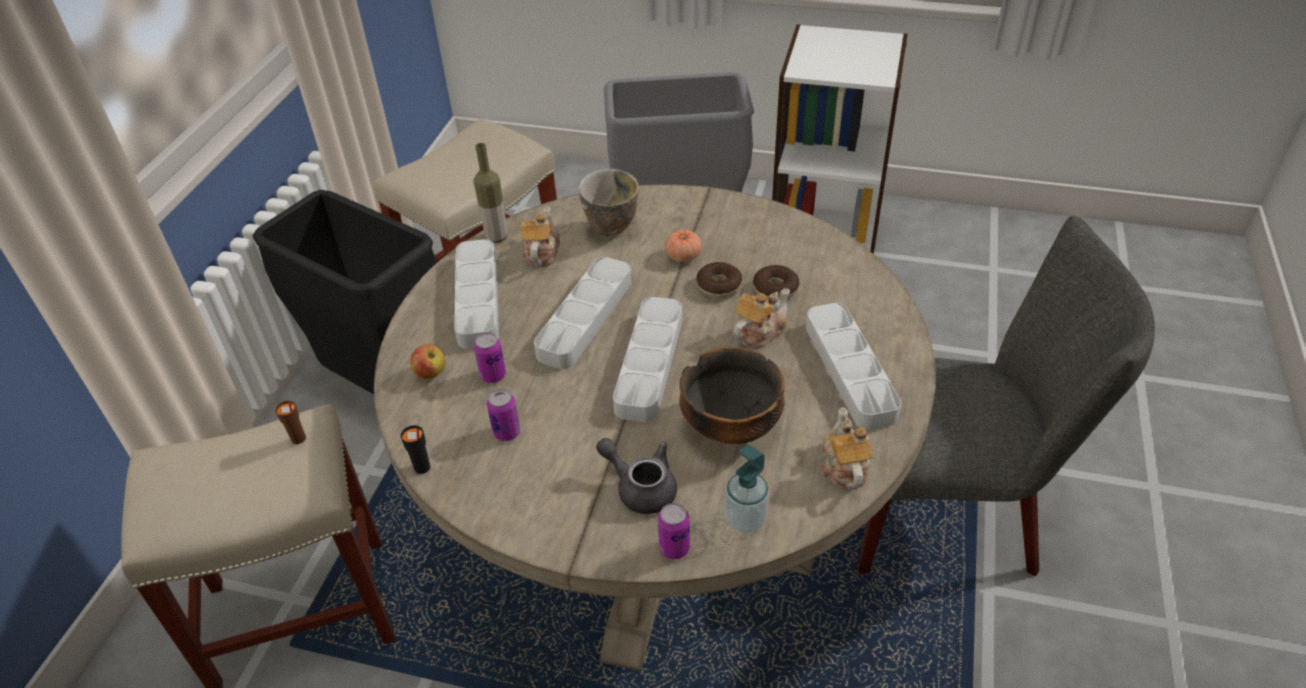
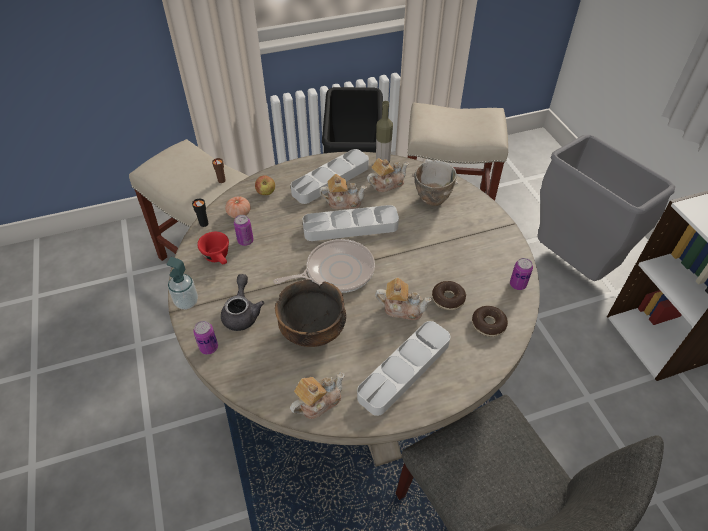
camera: 55 degrees right, 5 degrees up
can [474,333,506,383] -> can moved to [510,258,533,290]
grey tray [613,297,683,422] -> frying pan [274,239,375,293]
tomato [665,230,702,262] -> tomato moved to [225,196,251,218]
donut [697,262,742,298] -> donut moved to [472,306,508,337]
soap dispenser [725,445,769,533] -> soap dispenser moved to [167,257,198,310]
none -> red cup [197,232,229,264]
none -> teapot [319,174,367,210]

